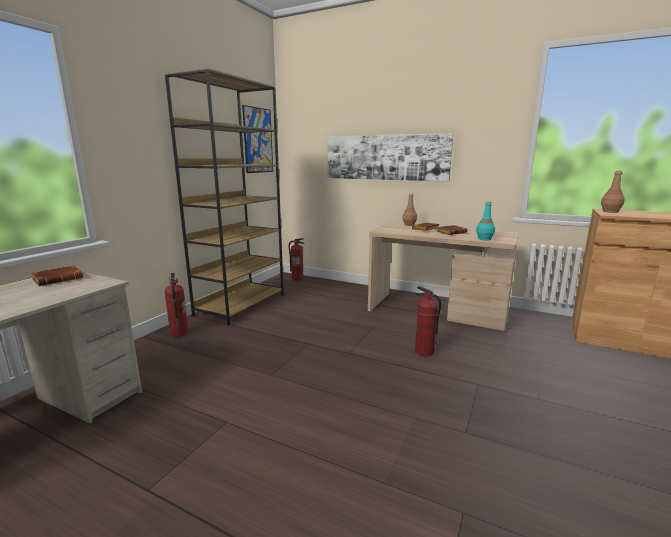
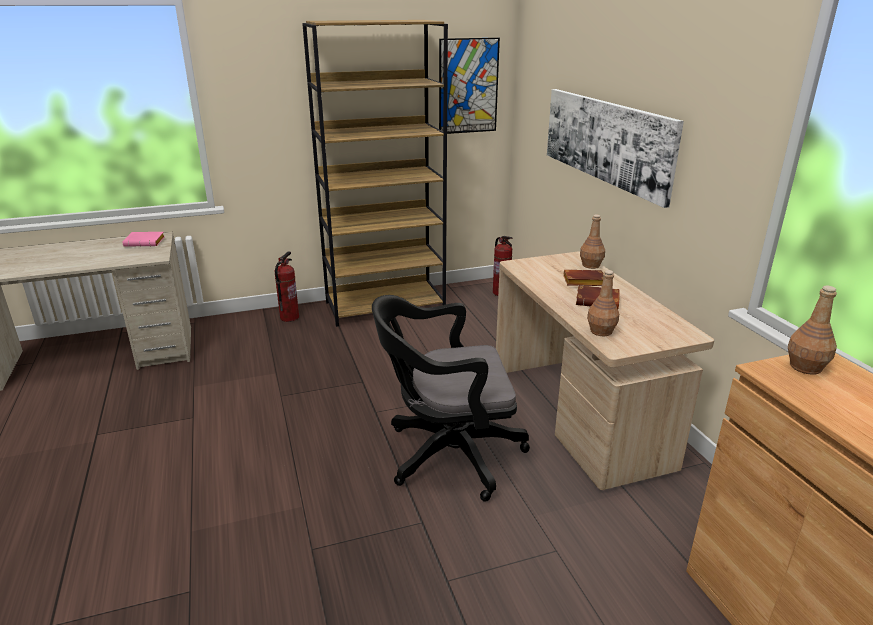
camera: 45 degrees right, 10 degrees up
brown book [31,265,83,286] -> pink book [123,232,165,247]
fire extinguisher [415,286,441,356] -> black office chair [372,295,530,502]
turquoise bottle [476,201,495,241] -> brown bottle [587,270,619,336]

